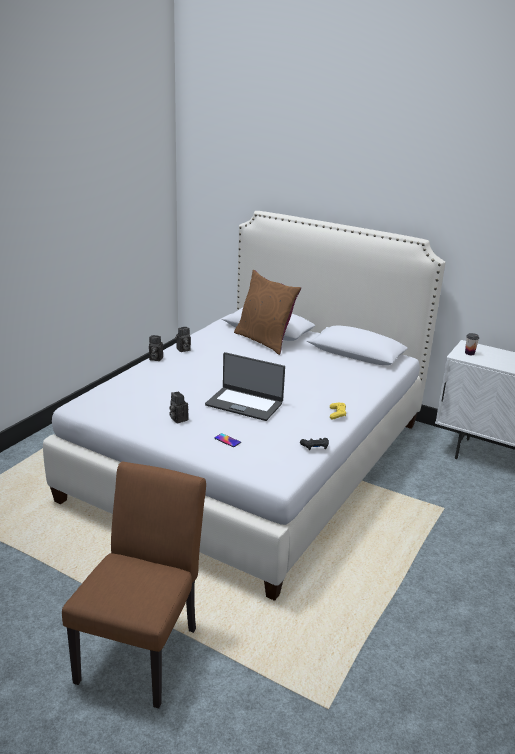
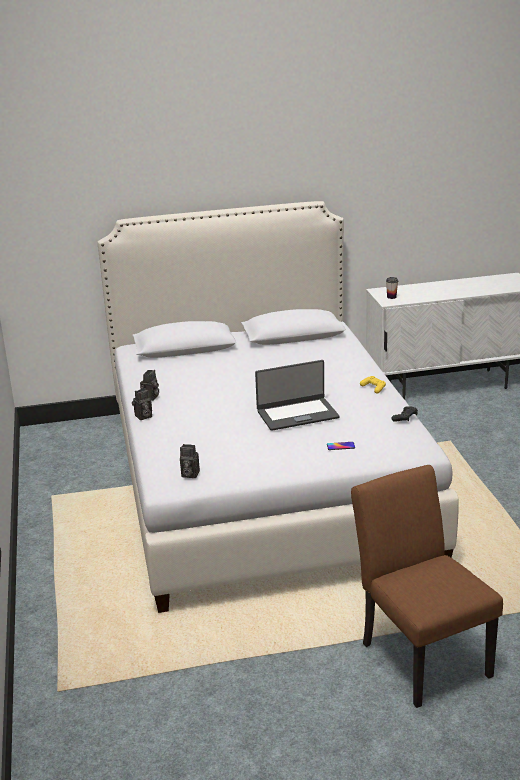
camera: 40 degrees left, 0 degrees up
camera [169,391,189,424] -> camera moved to [180,444,200,478]
brown pillow [234,270,301,355] -> none

